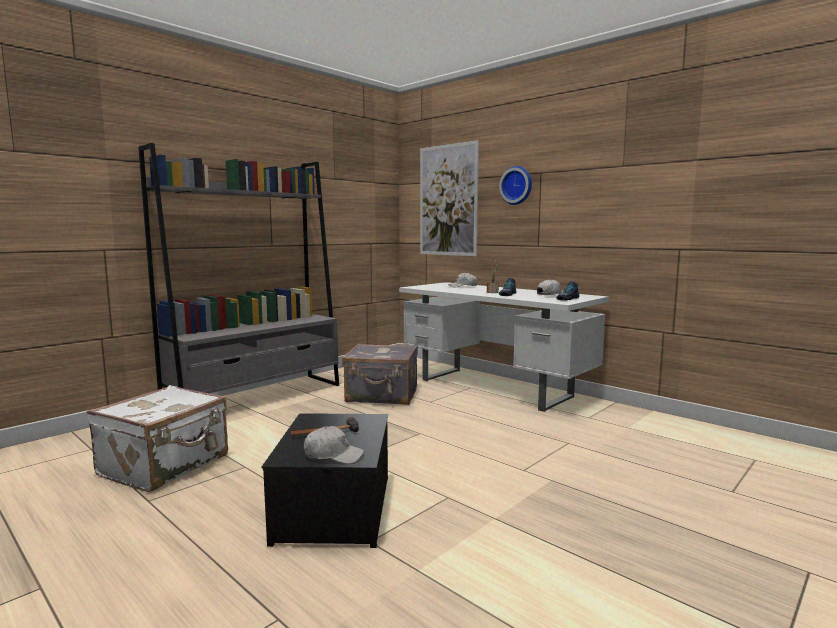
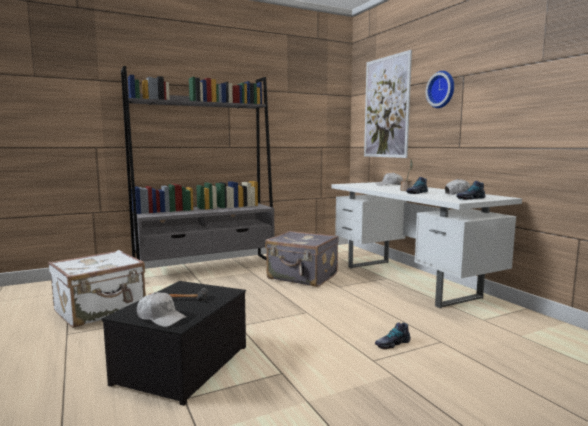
camera: 20 degrees right, 0 degrees up
none -> shoe [375,322,411,349]

